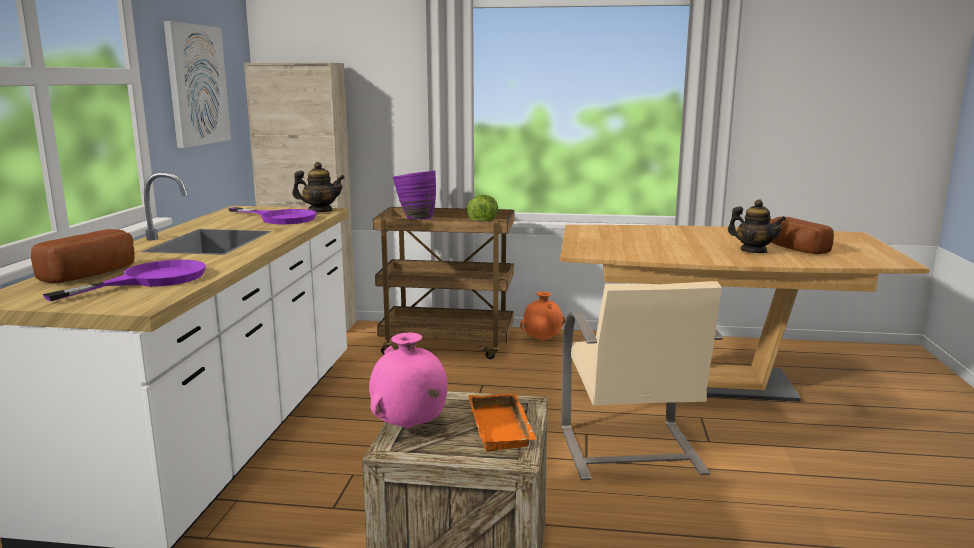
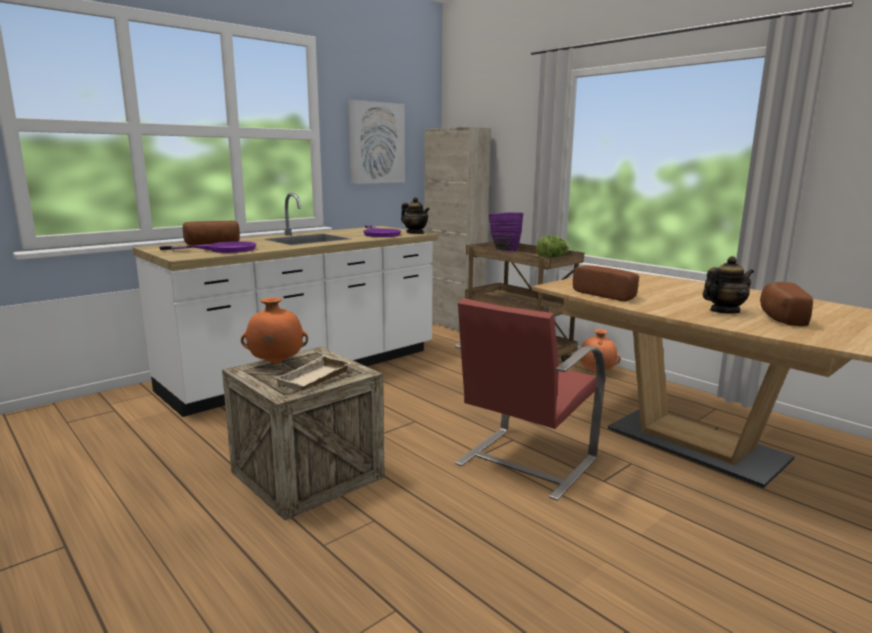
camera: 40 degrees right, 0 degrees up
pink vase [369,333,448,428] -> orange vase [241,297,308,364]
orange tray [468,393,537,452] -> beige tray [274,355,351,391]
beige chair [561,281,724,480] -> red chair [455,298,606,501]
teapot [728,199,786,253] -> teapot turned 105 degrees counterclockwise [703,256,754,314]
none -> bread [573,265,639,301]

